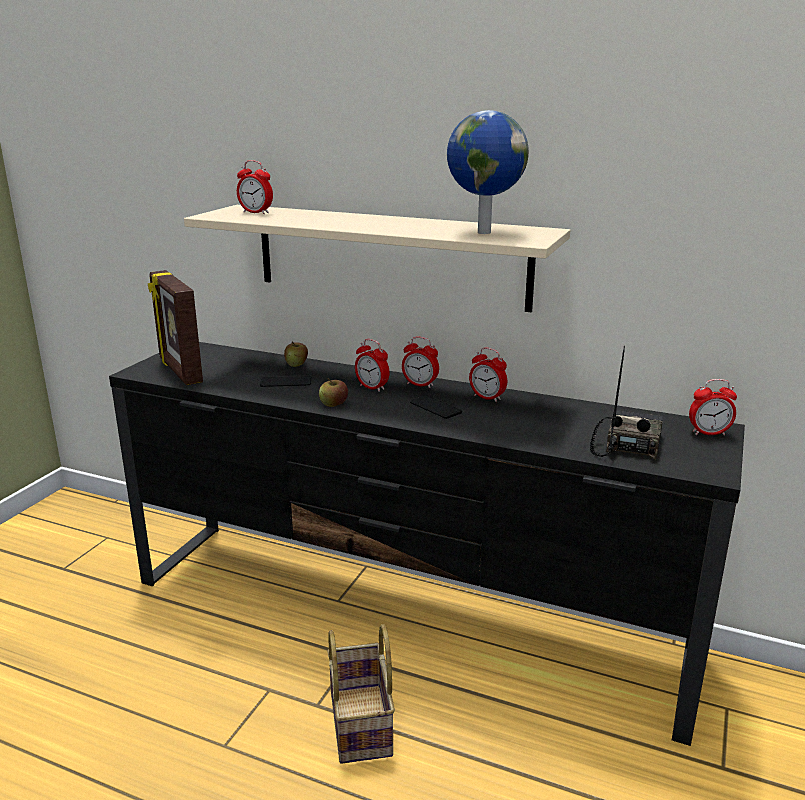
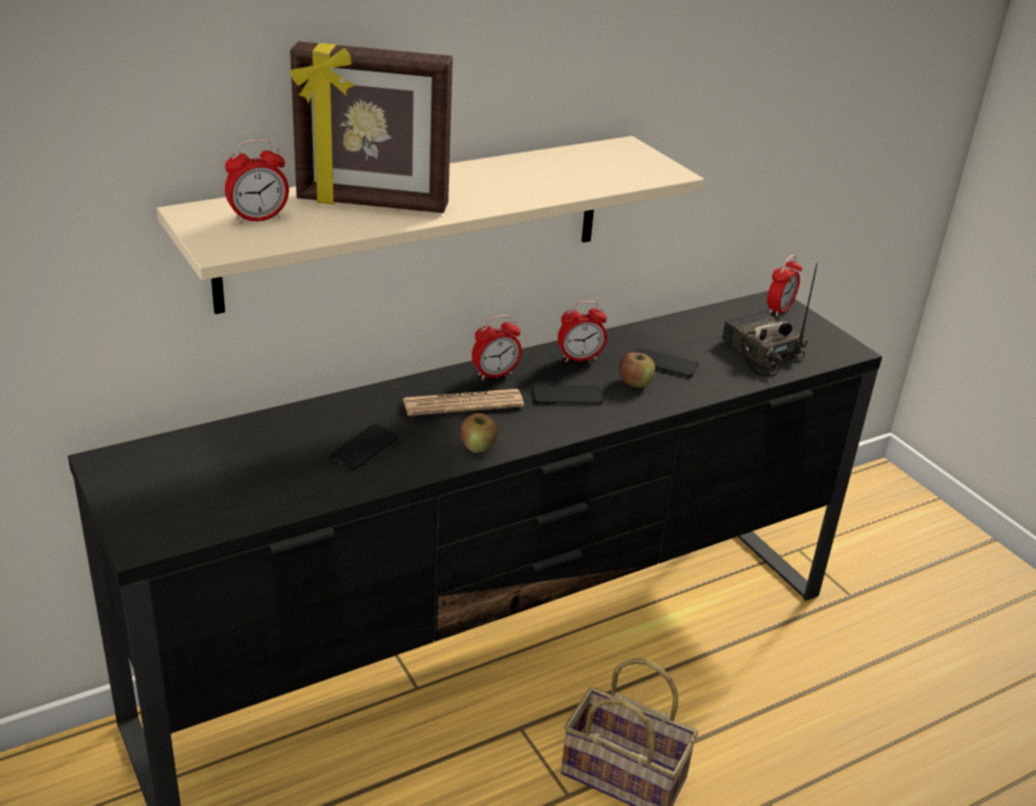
camera: 55 degrees left, 10 degrees up
picture frame [148,270,203,385] -> picture frame moved to [290,41,453,213]
apple [284,342,308,367] -> apple moved to [619,352,655,388]
alarm clock [355,339,390,392] -> newspaper [403,389,524,416]
globe [447,110,529,234] -> none
none -> phone [635,347,699,377]

